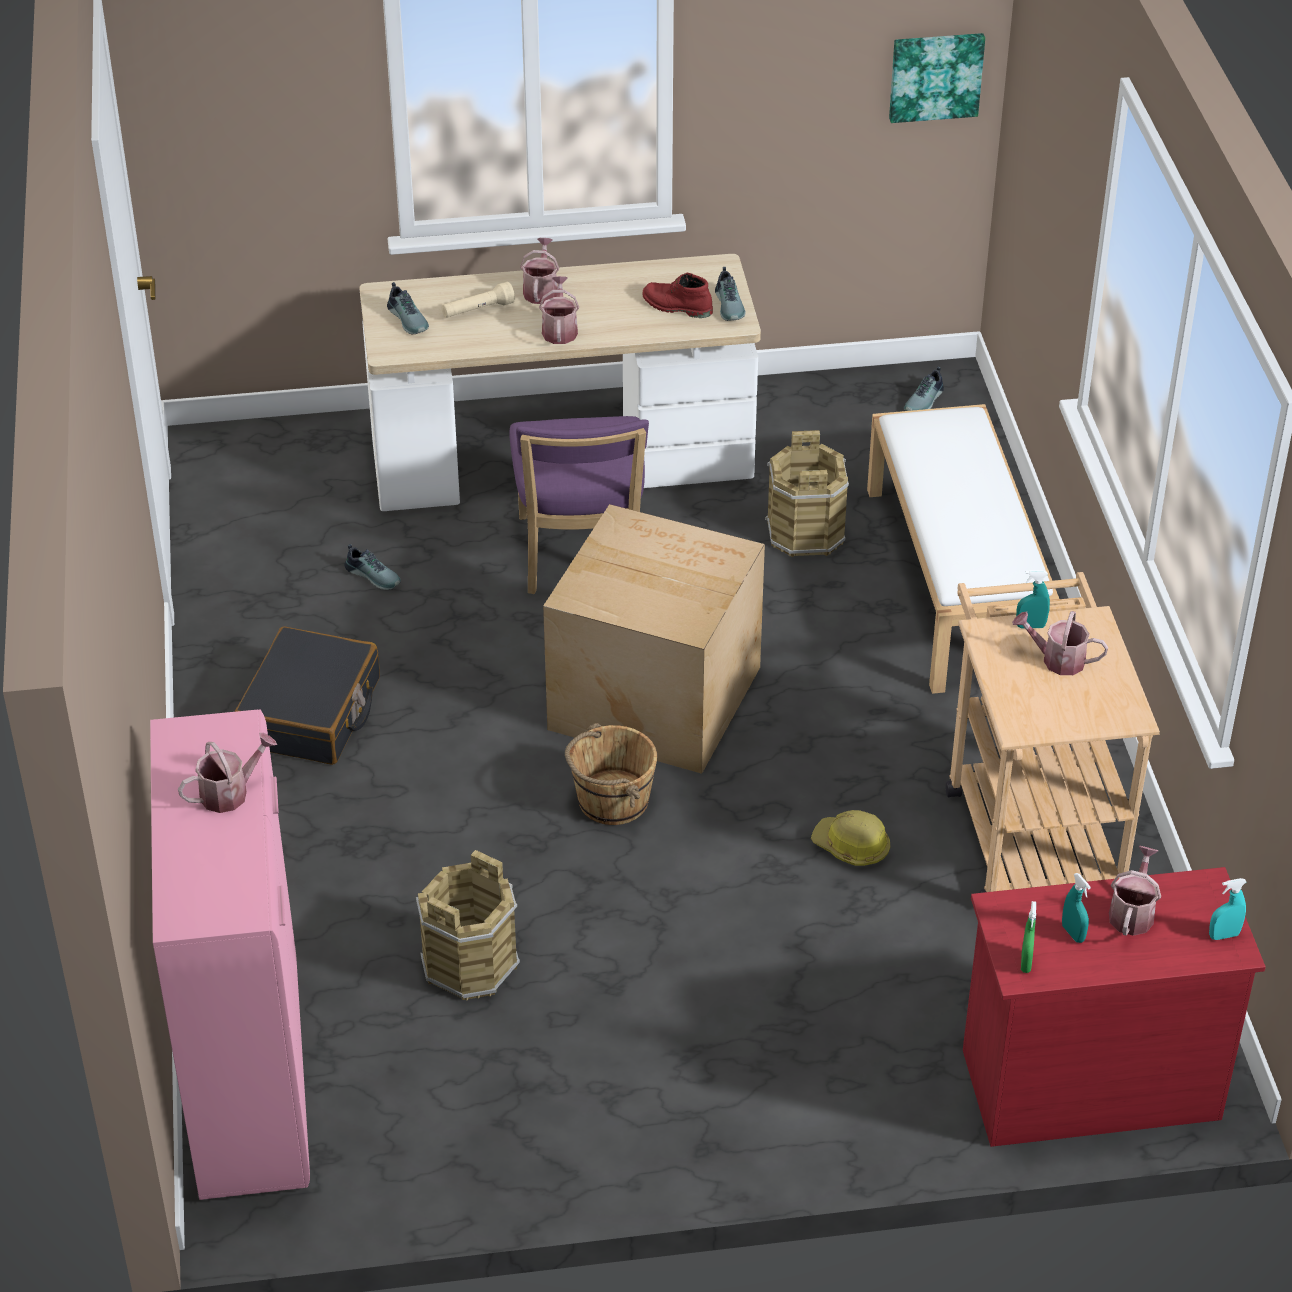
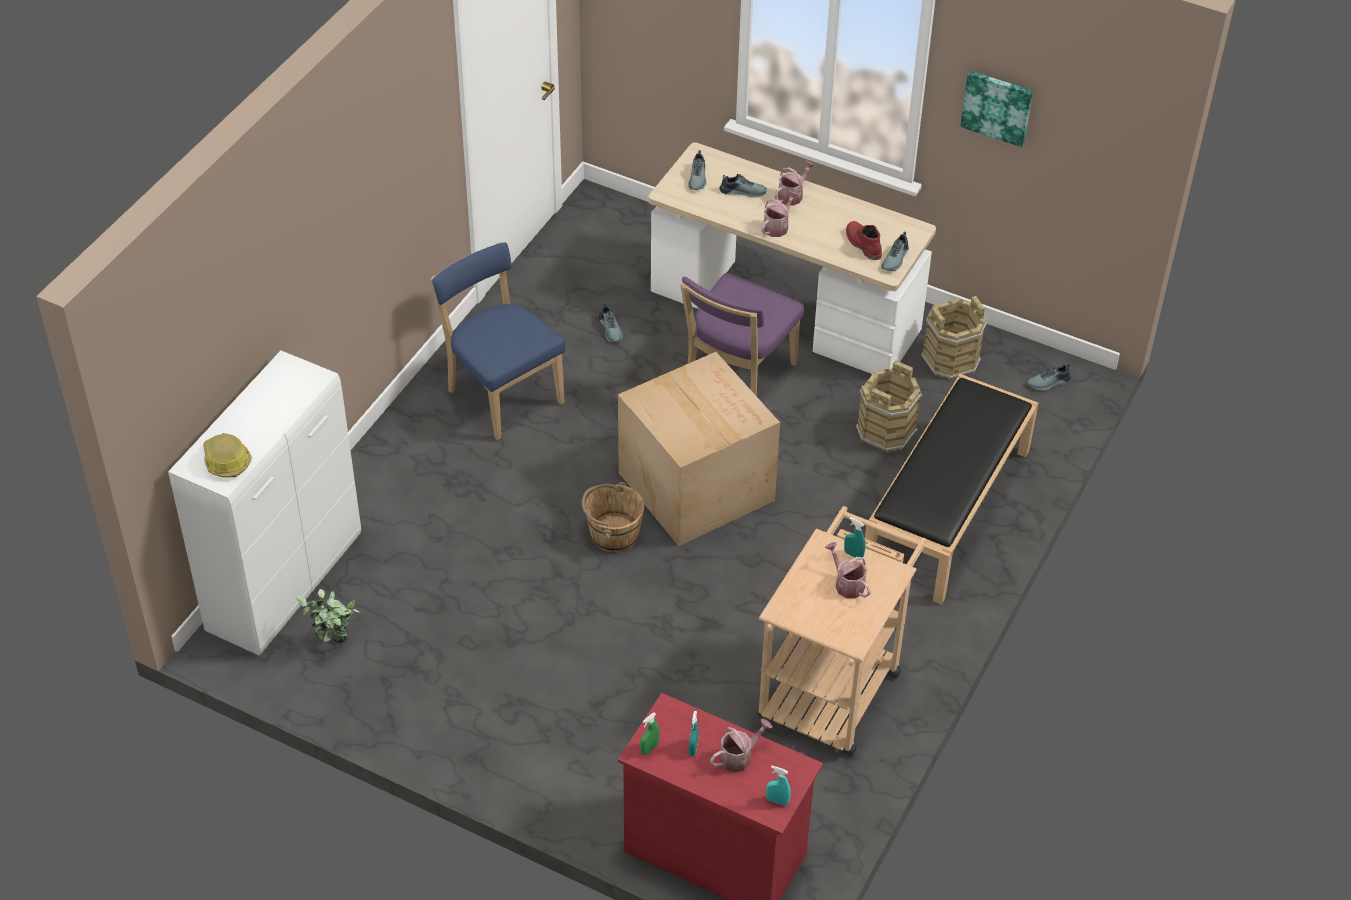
camera: 35 degrees right, 5 degrees up
pink cabinet [150,710,310,1200] -> white cabinet [168,350,361,656]
watering can [178,733,277,813] -> none
black suitcase [234,626,380,765] -> blue chair [430,242,565,440]
brown bucket [416,850,520,1001] -> brown bucket moved to [921,296,987,380]
beige flashlight [442,282,515,318] -> shoe [720,174,767,198]
hard hat [811,810,890,866] -> hard hat moved to [203,433,252,478]
white bench [867,404,1059,694] -> black bench [865,374,1038,605]
picture [889,33,985,123] -> picture moved to [960,71,1033,147]
none -> potted plant [296,589,360,643]

